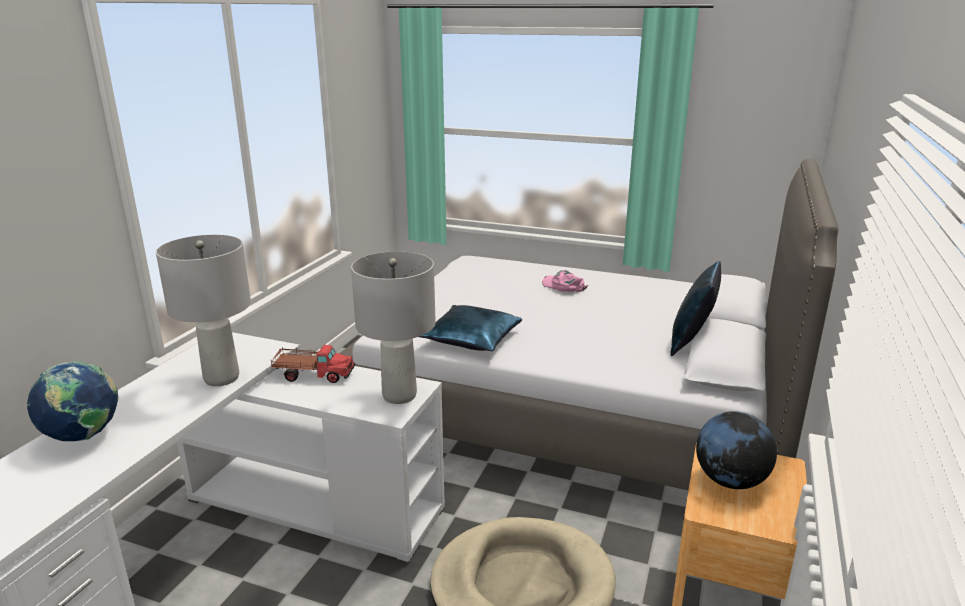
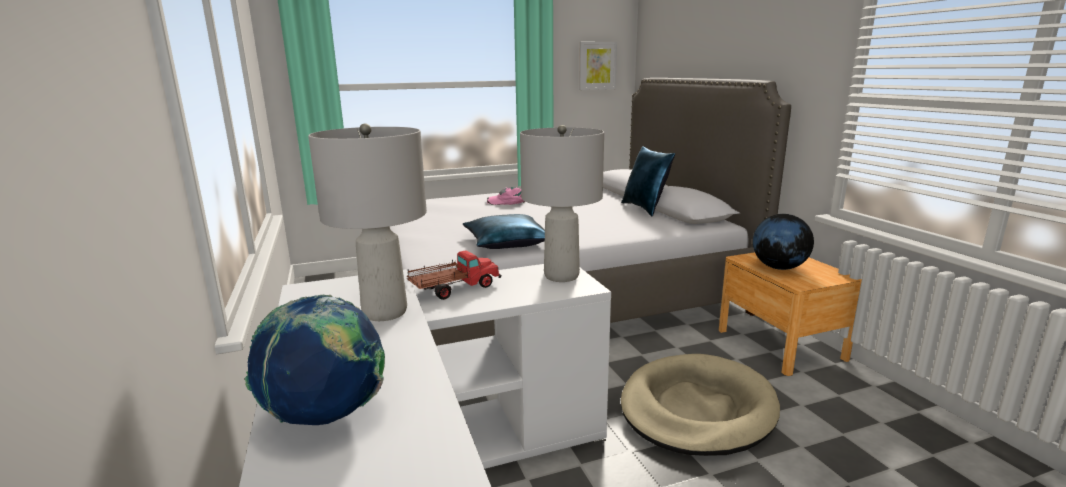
camera: 40 degrees left, 5 degrees down
none -> picture [579,42,617,90]

